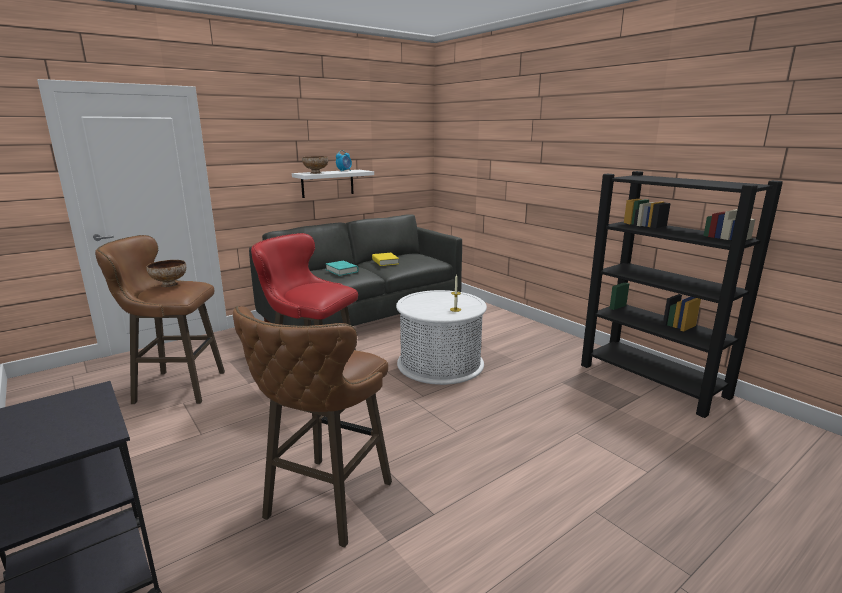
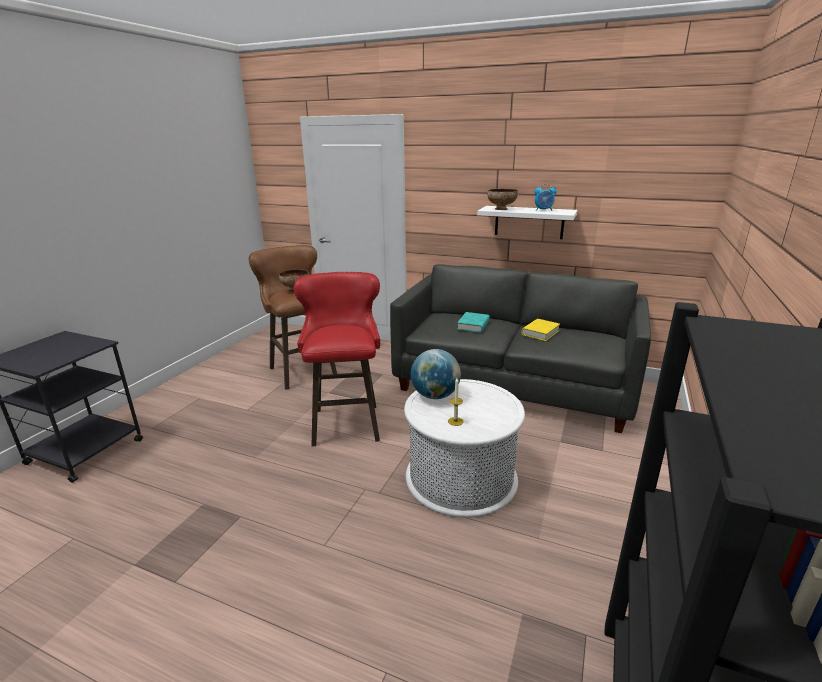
camera: 60 degrees right, 5 degrees up
brown stool [233,306,392,548] -> none
none -> globe [411,349,461,399]

